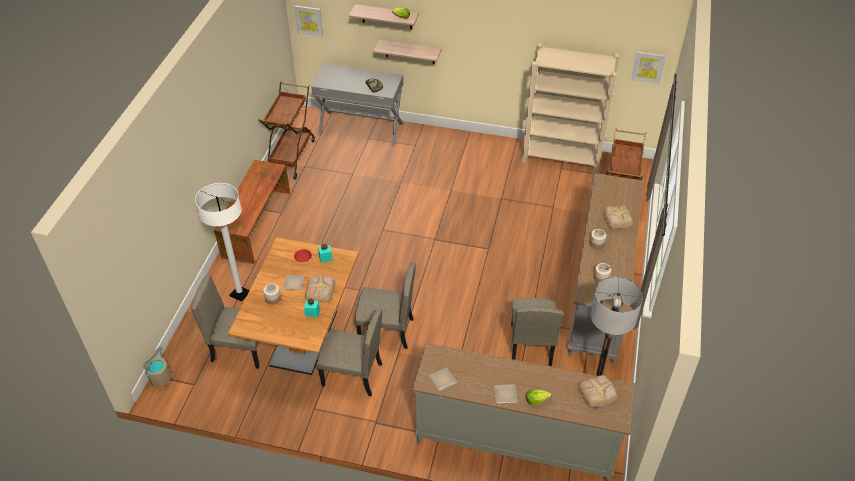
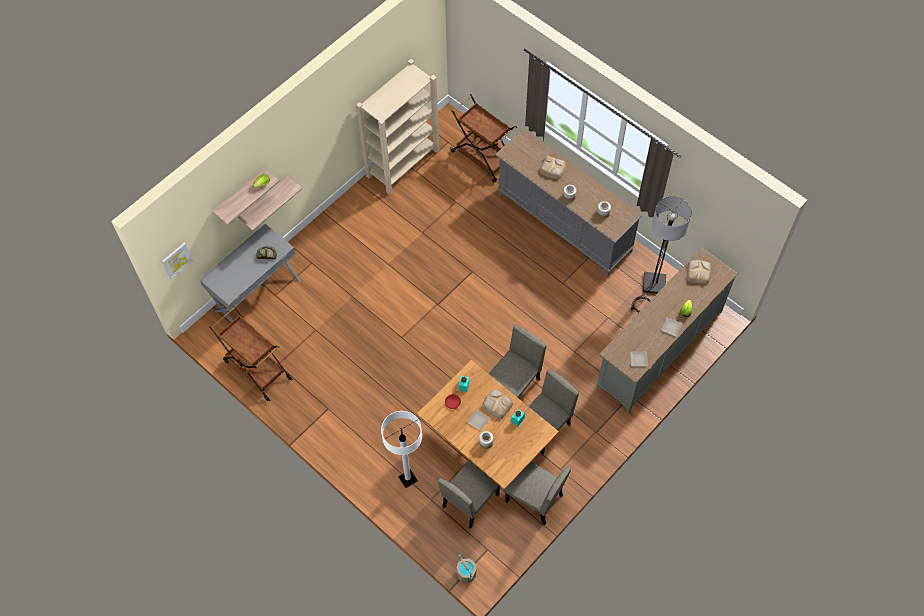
camera: 60 degrees left, 15 degrees up
brown bench [214,160,290,264] -> none
beige chair [511,298,563,366] -> beige chair moved to [504,462,571,525]
picture [631,52,666,84] -> none

